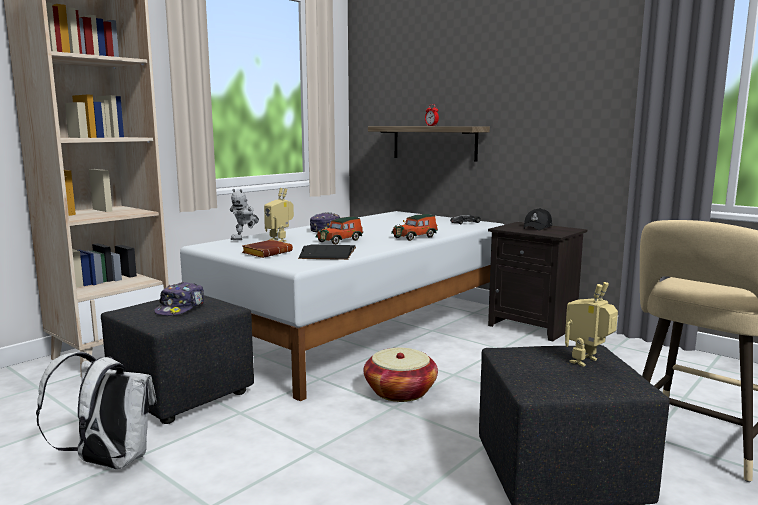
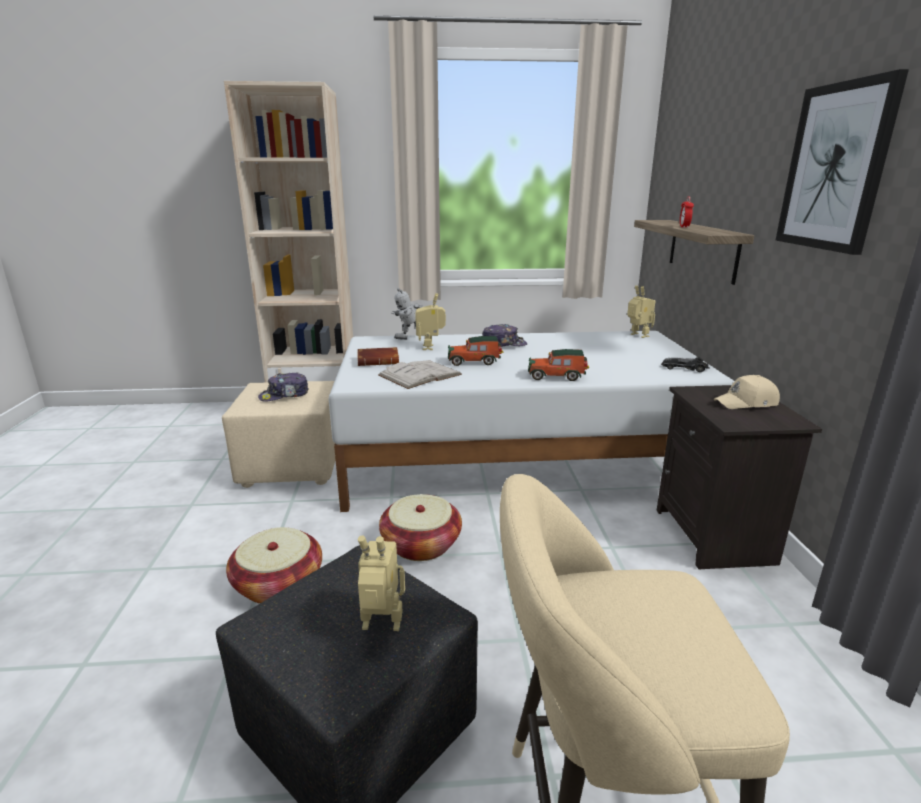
camera: 45 degrees right, 10 degrees up
white backpack [36,352,157,469] -> none
black ottoman [101,295,254,424] -> beige ottoman [222,381,335,488]
black book [298,245,356,260] -> white book [378,360,462,389]
black cap [524,208,552,230] -> beige cap [714,375,780,409]
none -> basket [226,527,322,604]
none -> toy robot [627,285,655,338]
none -> picture [776,69,909,255]

